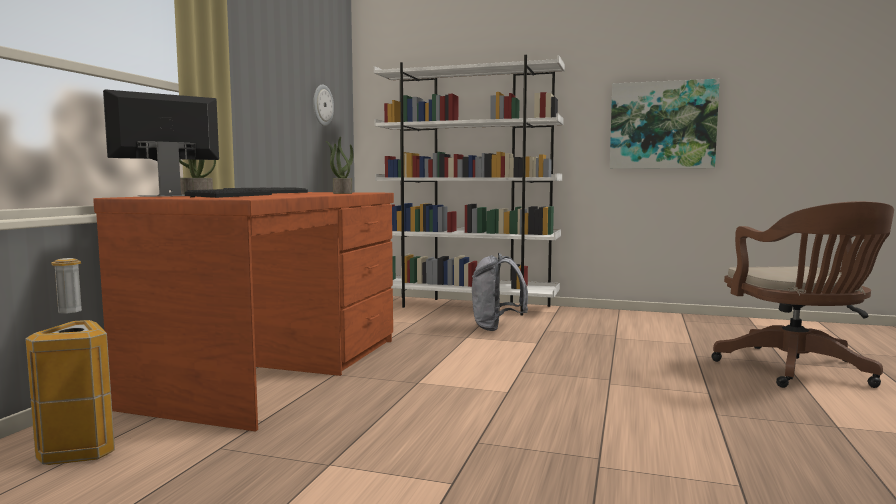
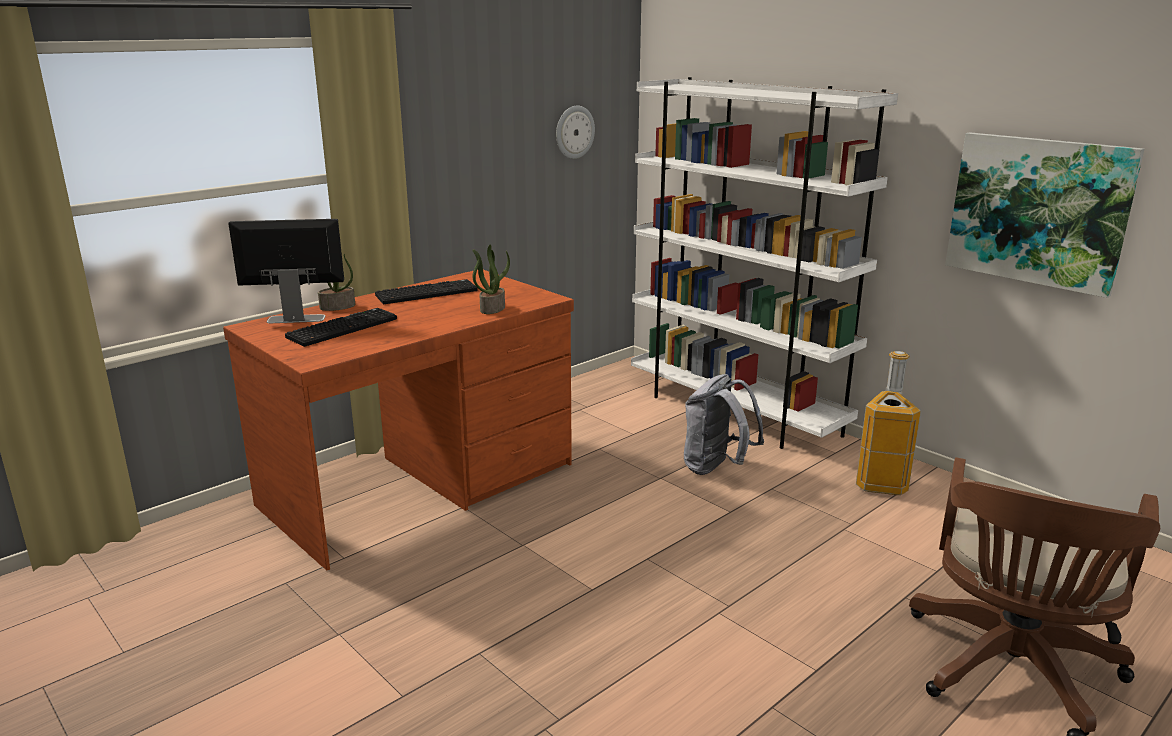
camera: 30 degrees right, 15 degrees up
trash can [25,258,115,465] -> trash can moved to [856,351,921,495]

